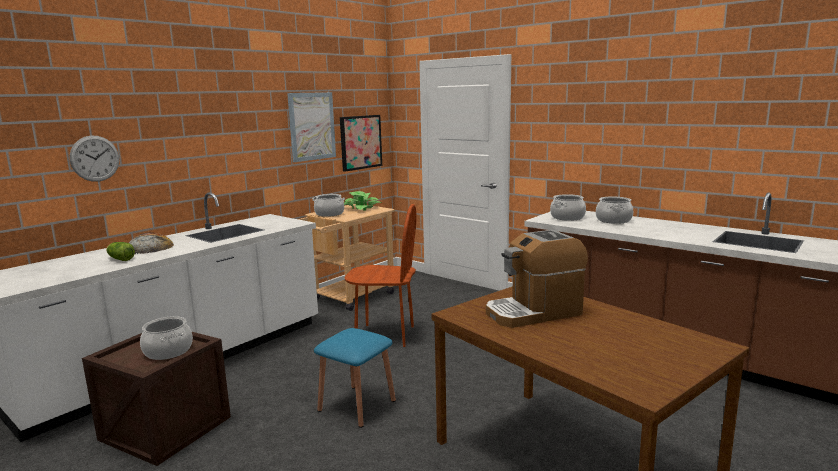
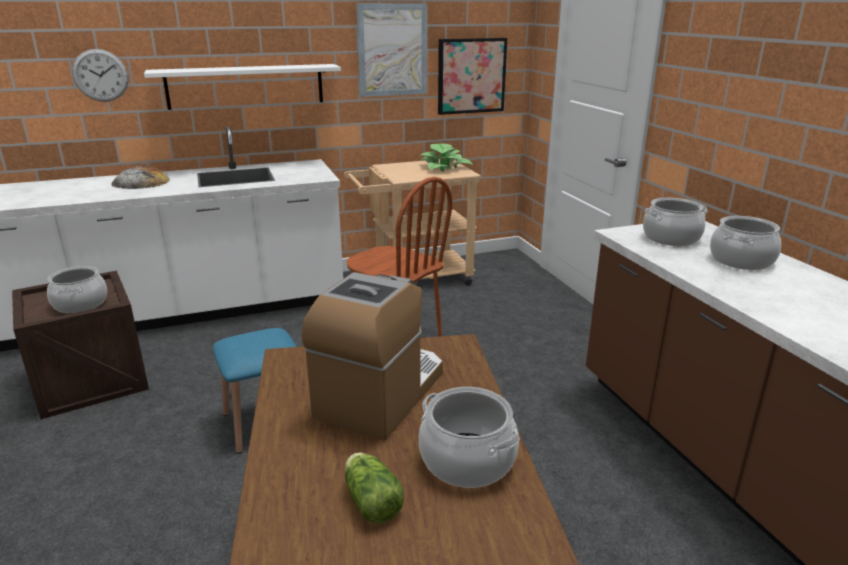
camera: 30 degrees right, 10 degrees up
lettuce [106,242,135,261] -> lettuce moved to [345,452,404,524]
cooking pot [312,194,345,217] -> cooking pot moved to [419,387,520,488]
coffee machine [486,230,588,328] -> coffee machine turned 105 degrees clockwise [301,272,443,441]
none -> white shelf [144,64,341,110]

